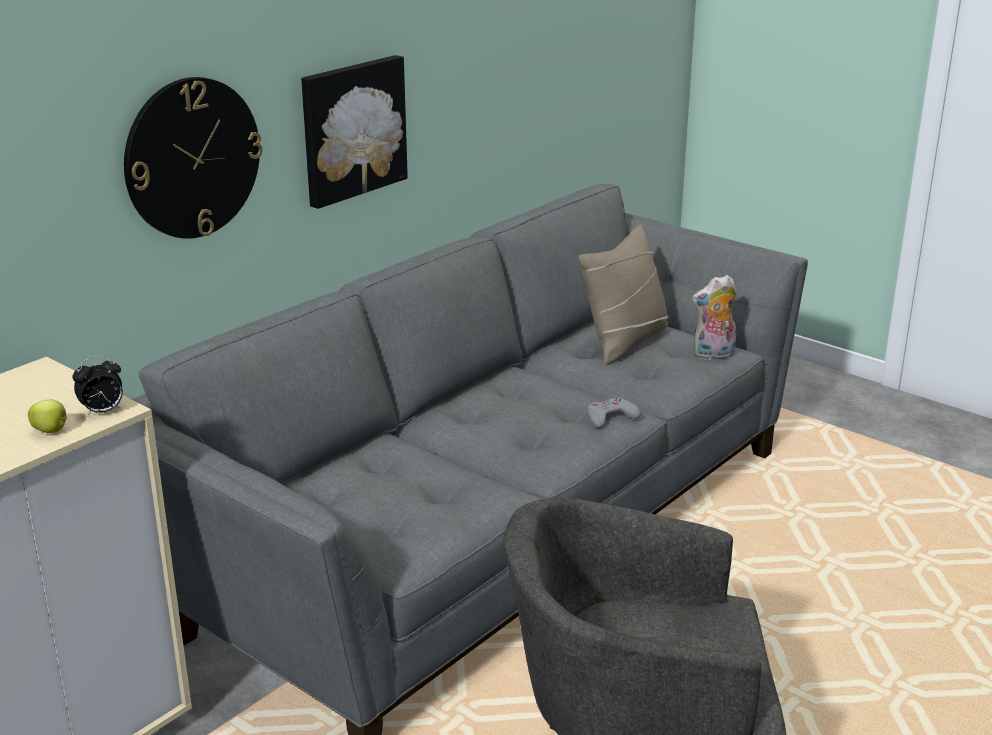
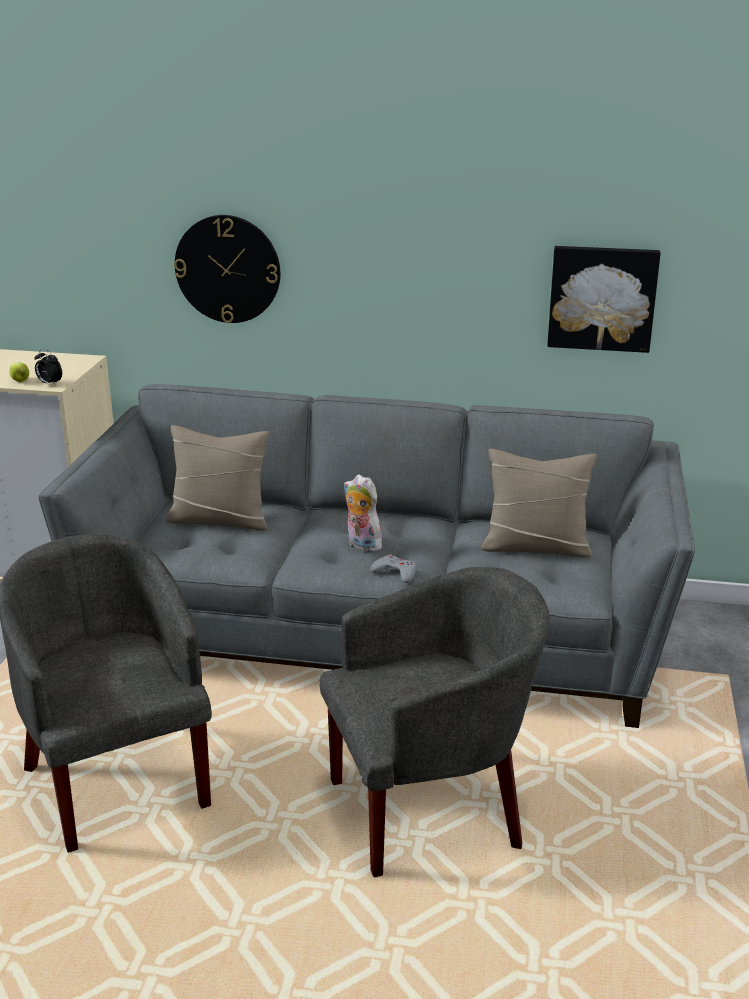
camera: 60 degrees right, 0 degrees up
picture [301,55,408,209] -> picture moved to [547,246,661,353]
plush toy [692,275,737,360] -> plush toy moved to [344,474,385,552]
none -> beige pillow [166,425,269,530]
none -> grey armchair [319,567,550,877]

